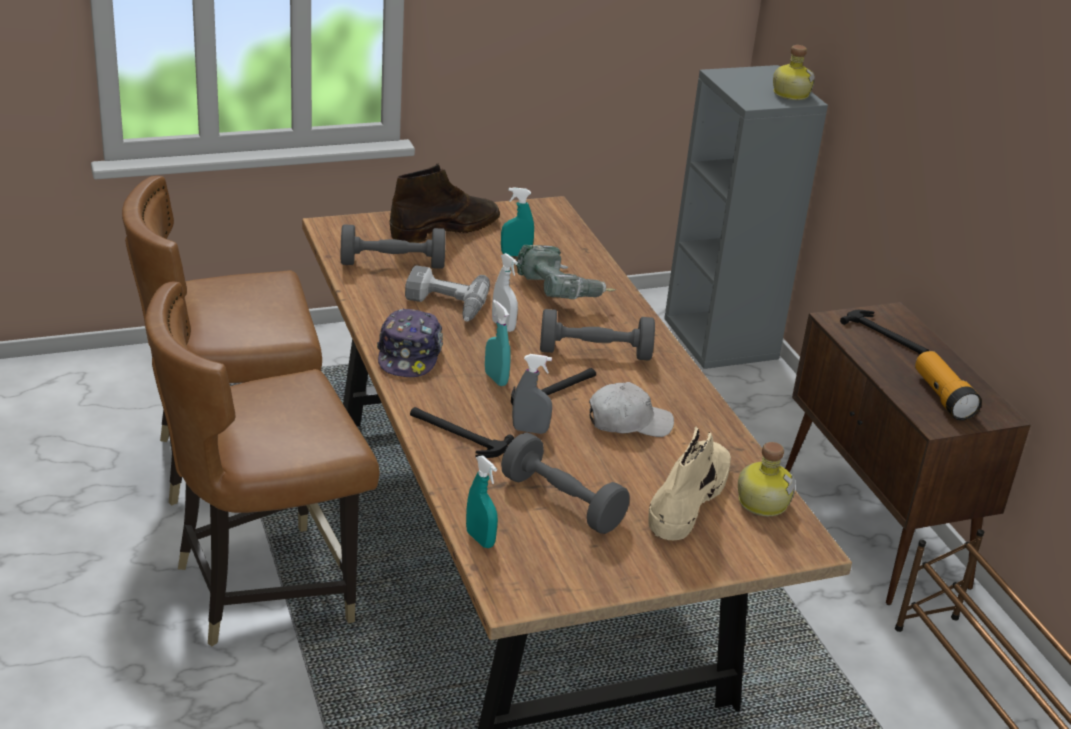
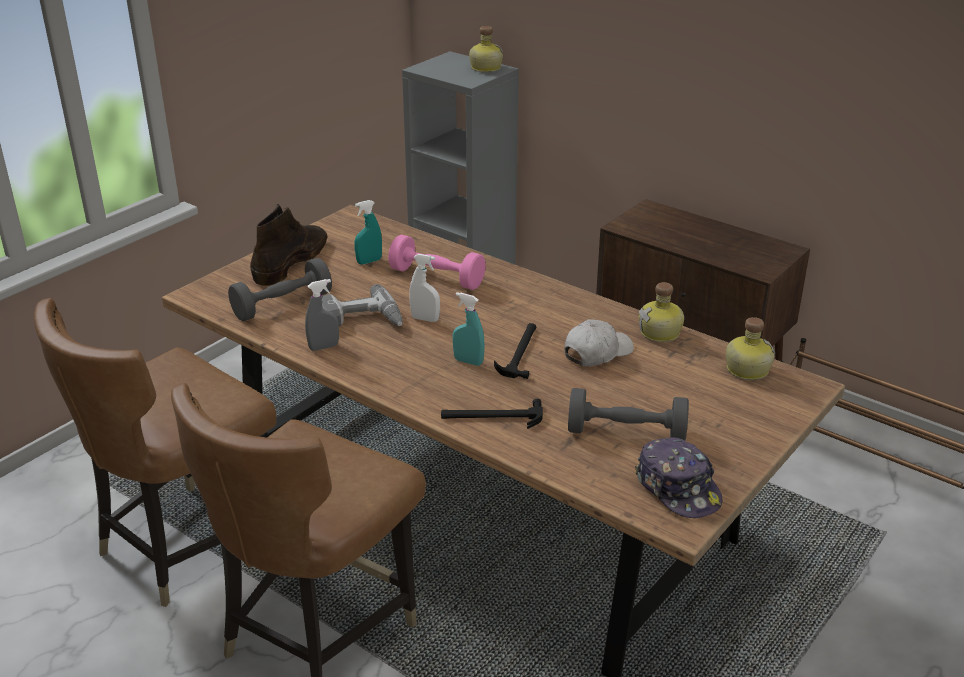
camera: 30 degrees left, 0 degrees up
cap [377,308,443,377] -> cap moved to [635,437,723,518]
turquoise spray bottle [466,455,498,548] -> none
grey spray bottle [512,354,552,434] -> grey spray bottle moved to [305,279,339,351]
power drill [516,245,616,299] -> pink dumbbell [388,235,486,290]
grey dumbbell [540,309,655,361] -> none
beige boot [649,427,731,540] -> none
hammer [840,310,929,354] -> none
flashlight [915,351,982,420] -> none
none -> bottle [639,282,684,342]

